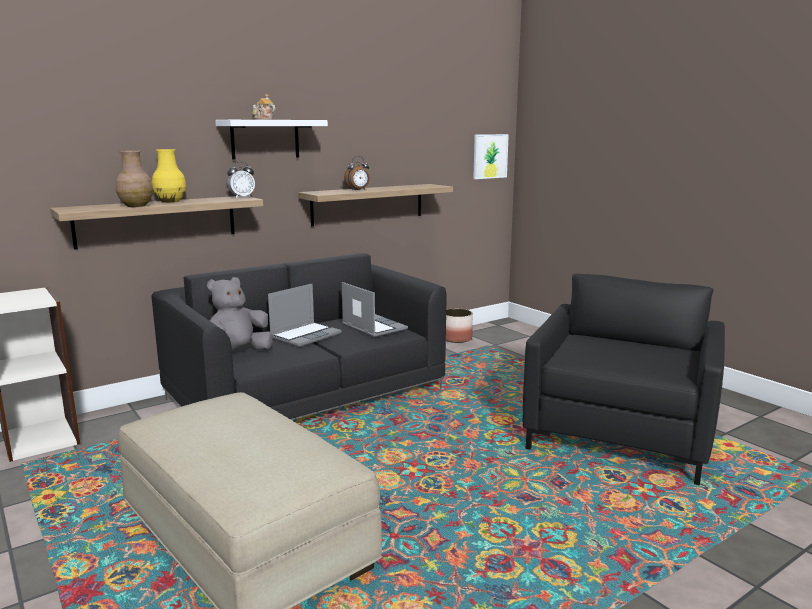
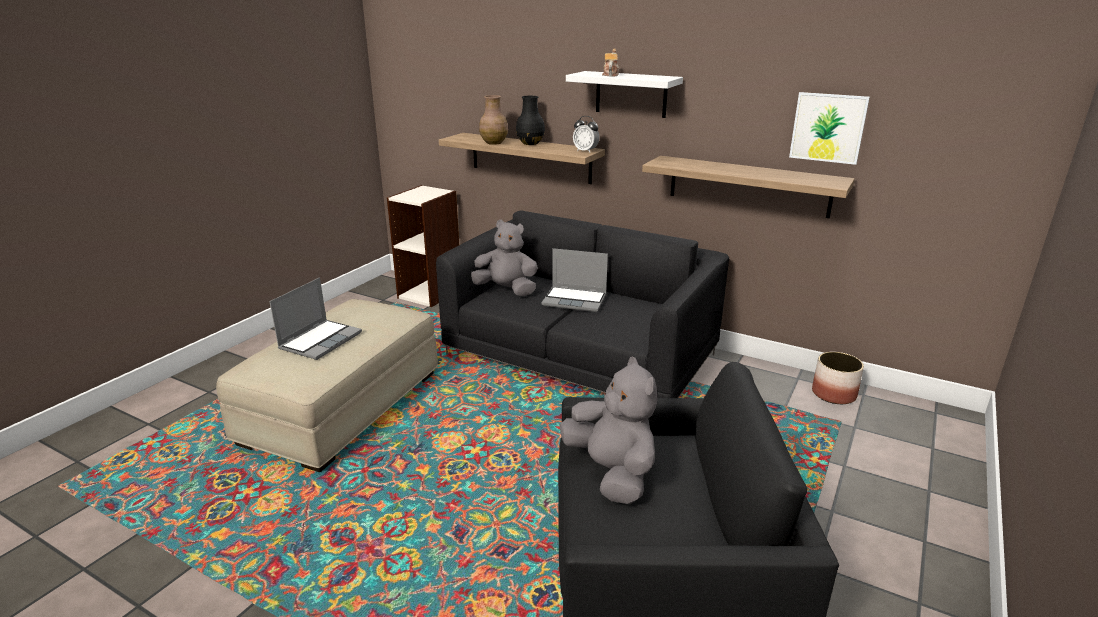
camera: 65 degrees right, 10 degrees up
yellow vase [152,149,186,203] -> black vase [516,96,545,145]
laptop [342,282,408,337] -> laptop moved to [269,278,362,360]
alarm clock [344,156,370,191] -> none
picture [473,134,509,179] -> picture moved to [789,92,870,165]
none -> grey plush toy [559,357,658,504]

